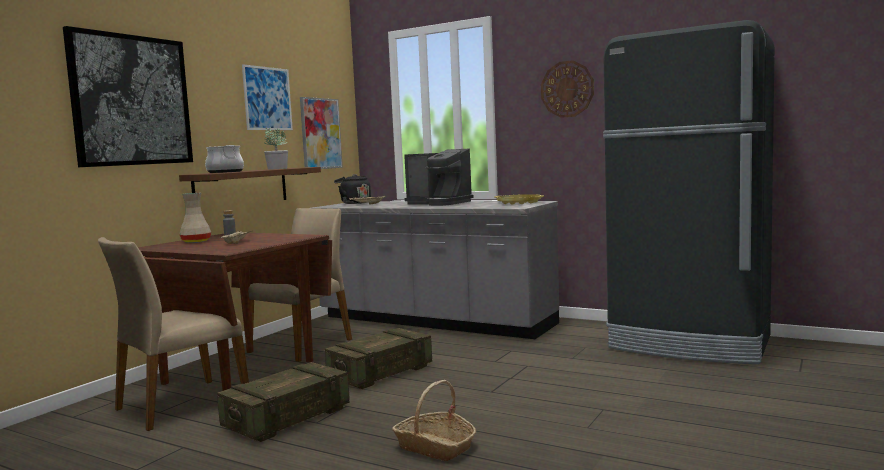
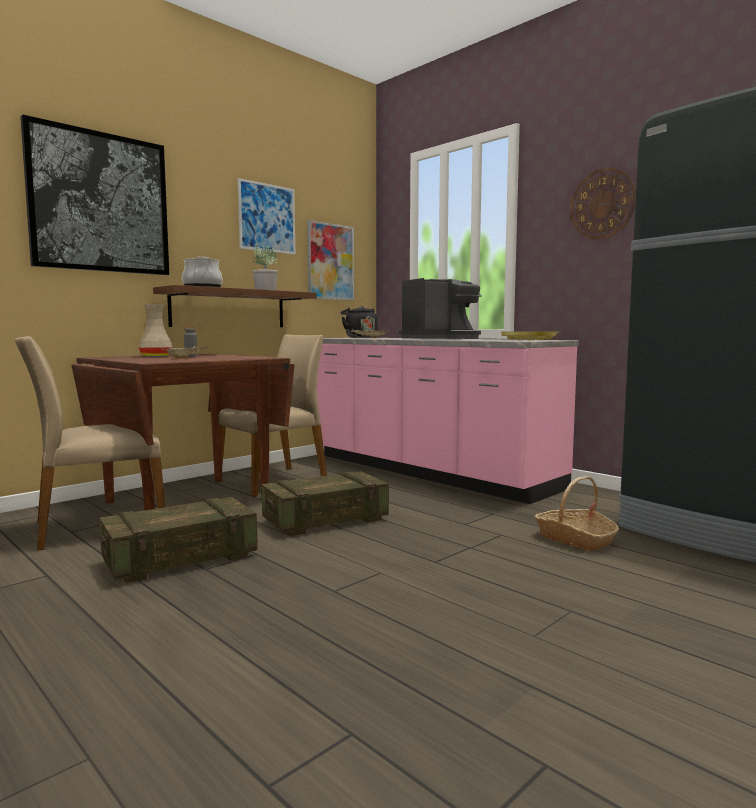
camera: 15 degrees right, 0 degrees up
grey counter [313,201,559,339] -> pink counter [317,338,579,504]
basket [392,380,476,461] -> basket moved to [534,476,619,551]
coffee machine [404,149,474,206] -> coffee machine turned 75 degrees counterclockwise [399,278,482,339]

